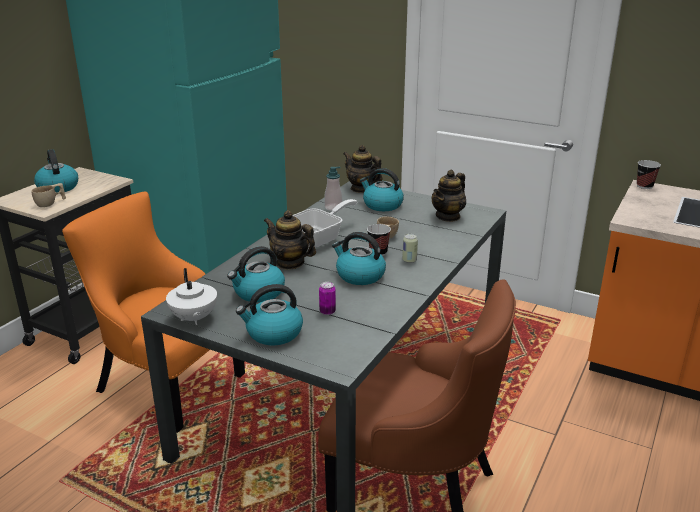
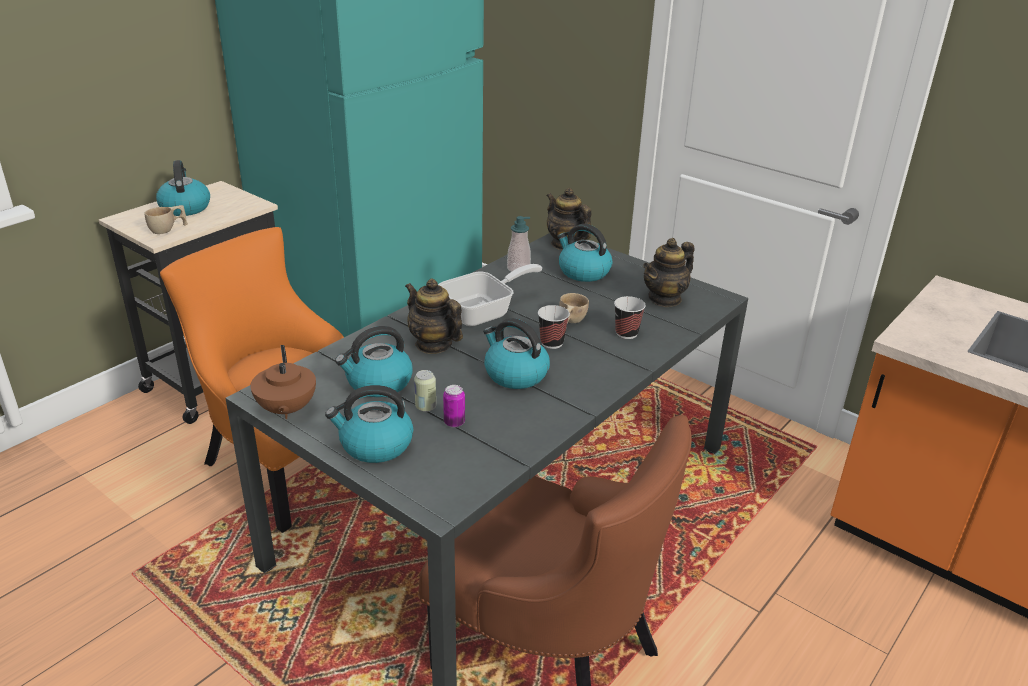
camera: 10 degrees right, 5 degrees up
white teapot [166,268,217,325] -> brown teapot [250,345,316,419]
can [402,234,418,263] -> can moved to [414,370,436,412]
cup [637,160,661,189] -> cup moved to [614,296,646,339]

